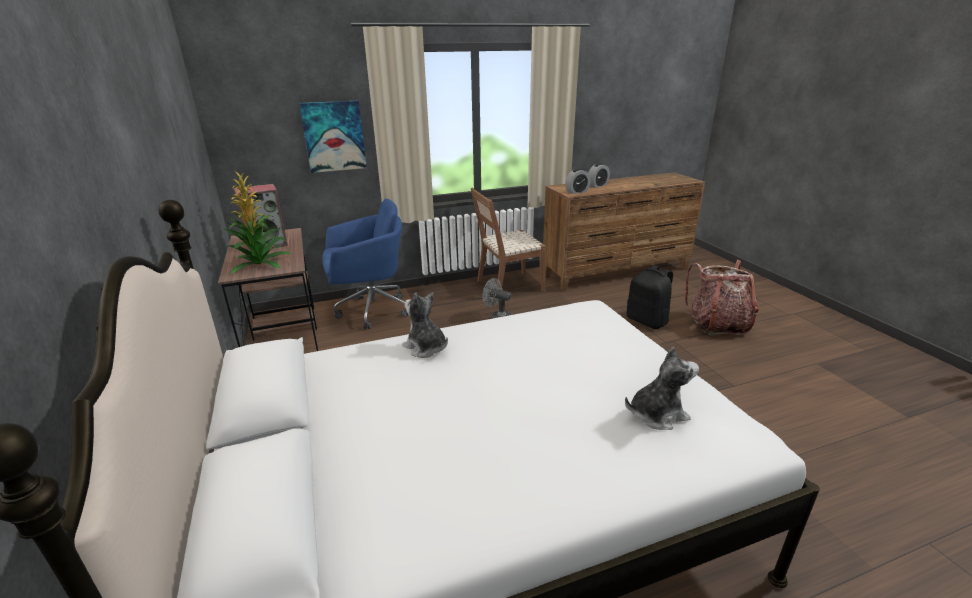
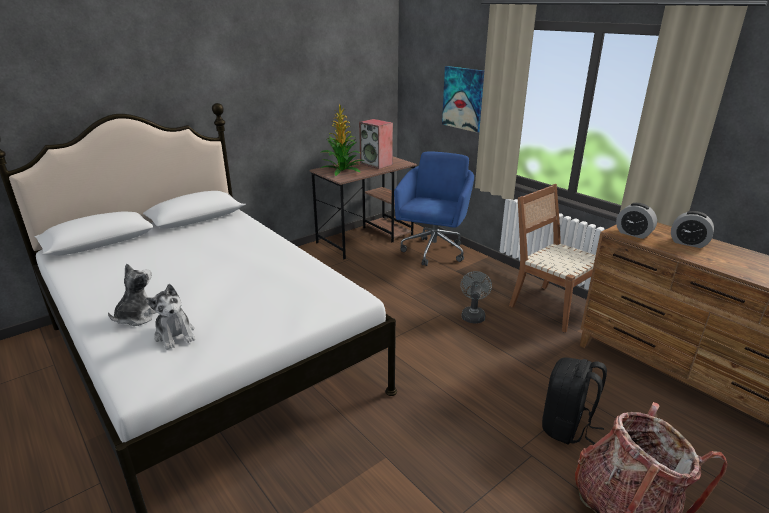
camera: 70 degrees right, 0 degrees up
blue office chair [322,199,409,329] -> blue office chair turned 120 degrees counterclockwise [394,151,474,266]
plush toy [402,292,448,358] -> plush toy moved to [108,263,156,326]

